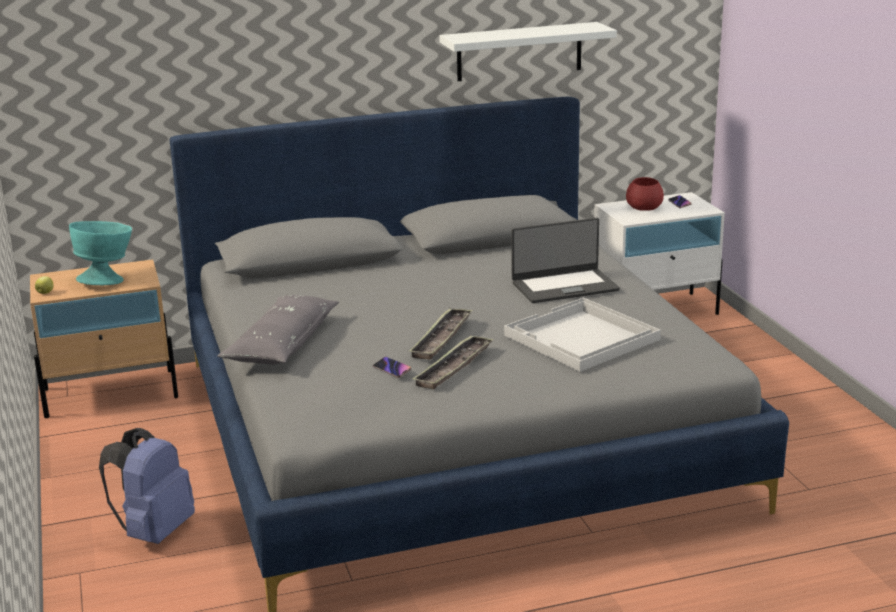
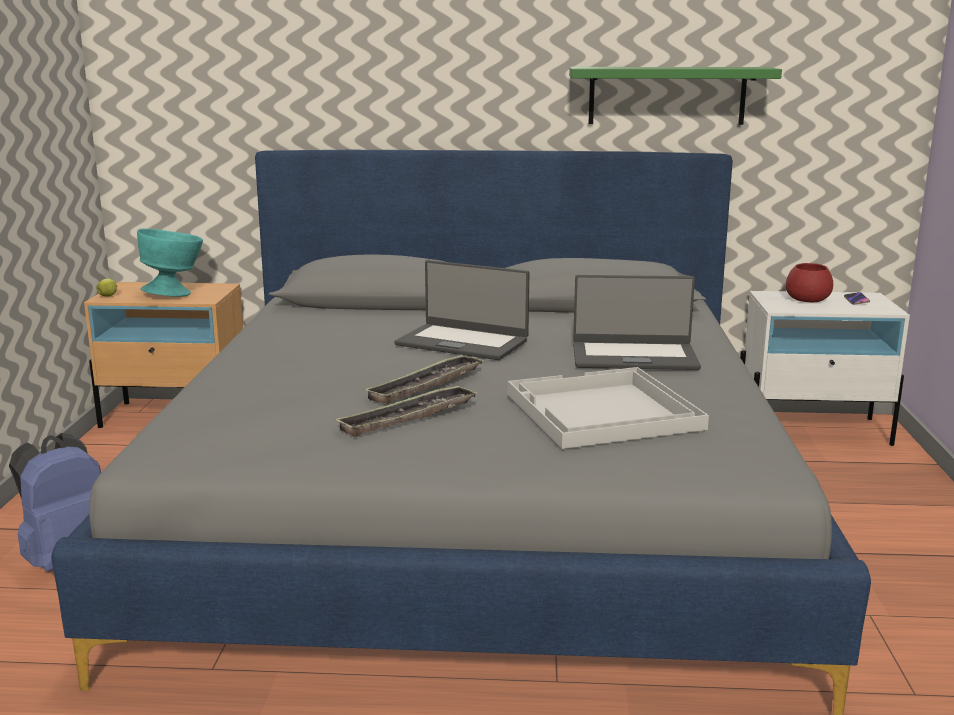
camera: 20 degrees right, 5 degrees down
grey pillow [217,295,339,365] -> none
phone [373,357,411,378] -> none
white shelf [439,22,617,81] -> green shelf [569,67,782,125]
none -> laptop [394,260,529,360]

